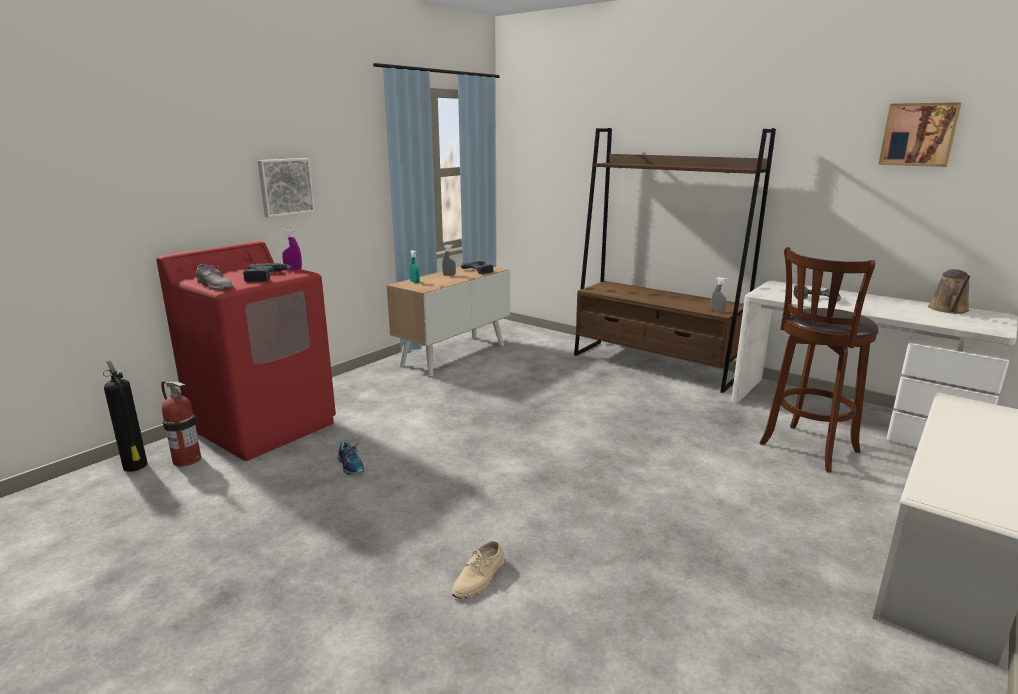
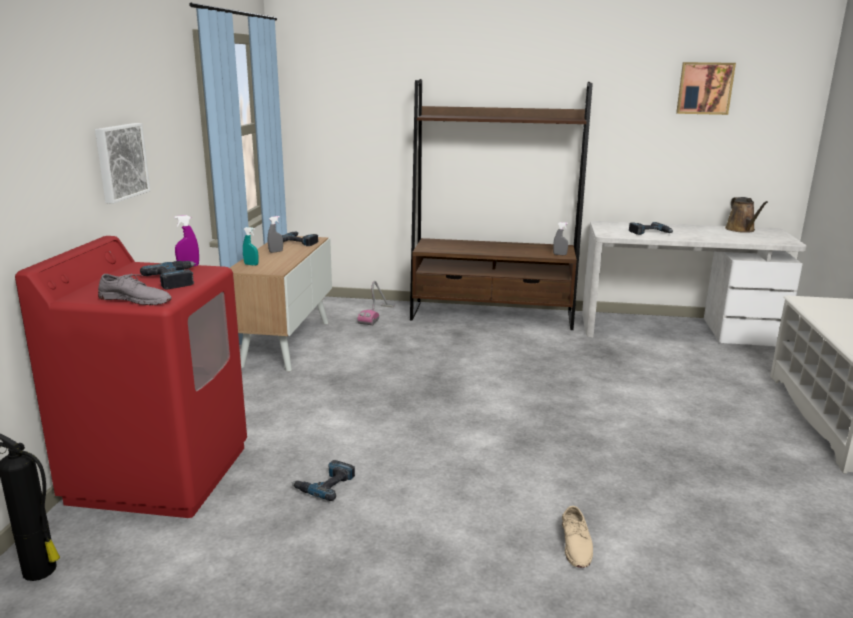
camera: 30 degrees left, 0 degrees up
fire extinguisher [161,381,201,467] -> none
shoe [338,440,365,475] -> power drill [291,460,355,501]
brown stool [759,247,879,473] -> none
none -> vacuum cleaner [357,281,395,325]

